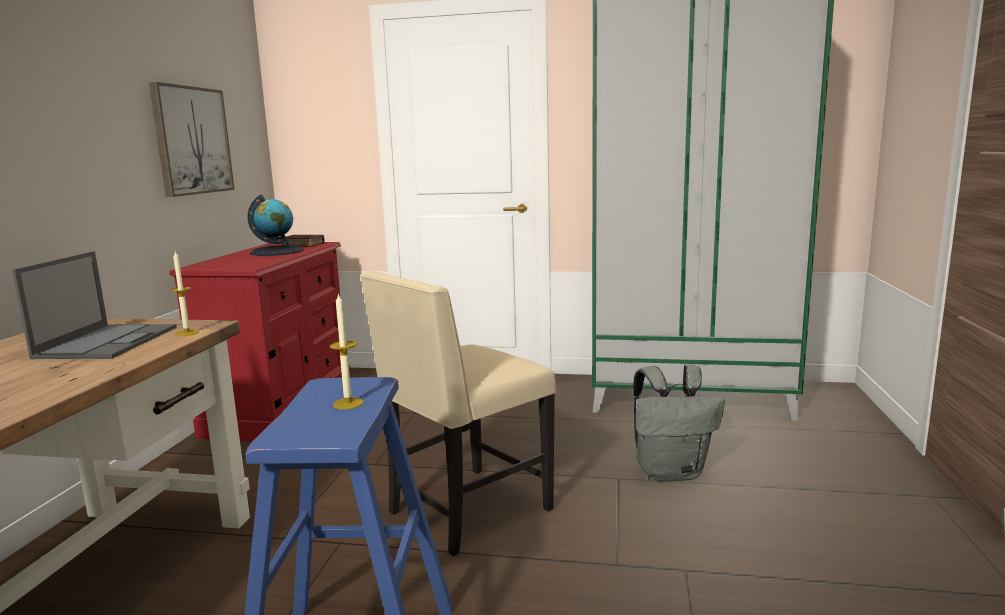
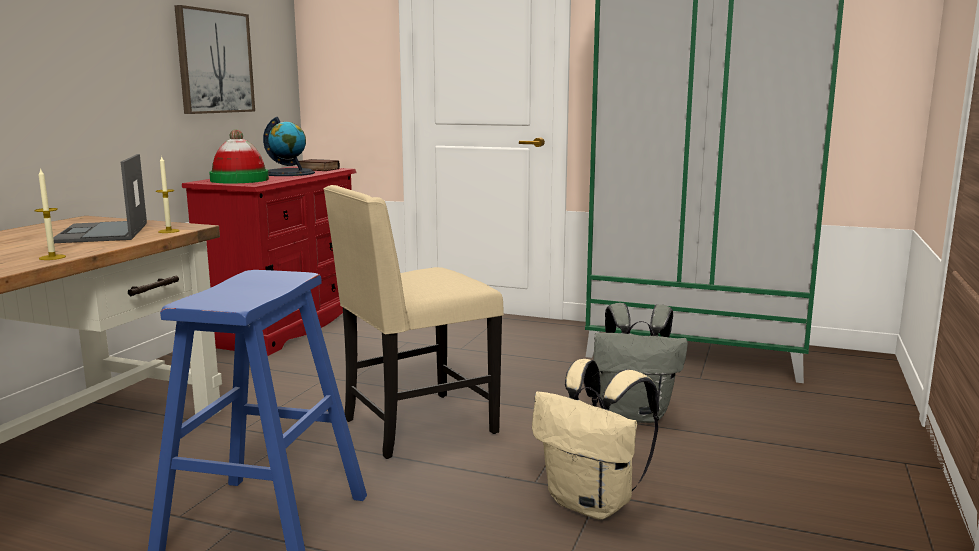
camera: 10 degrees right, 0 degrees up
laptop [12,251,177,359] -> laptop turned 150 degrees clockwise [53,154,147,243]
candle [330,293,363,410] -> candle moved to [34,168,66,260]
none -> hat [209,129,269,184]
none -> beige backpack [532,359,659,520]

